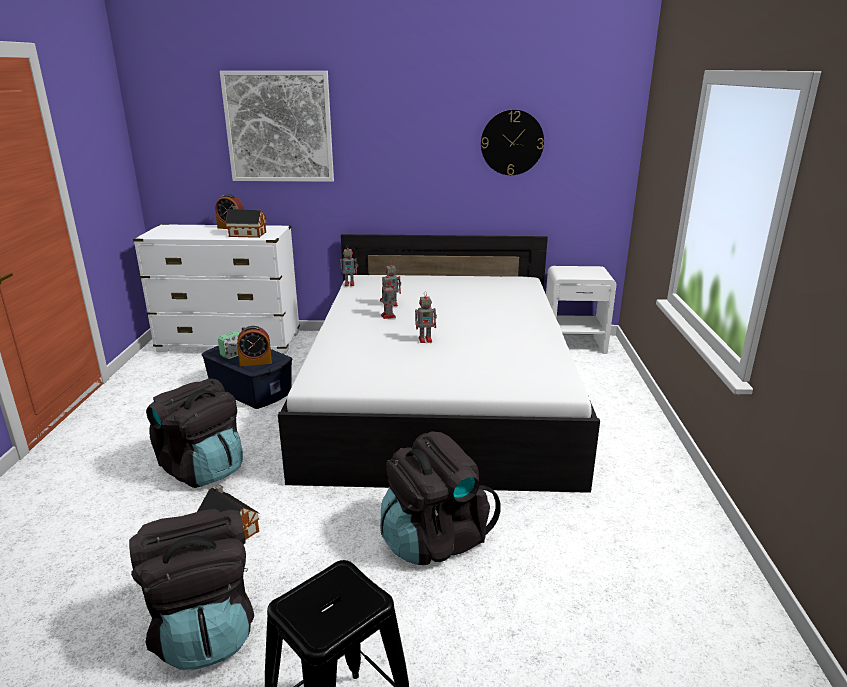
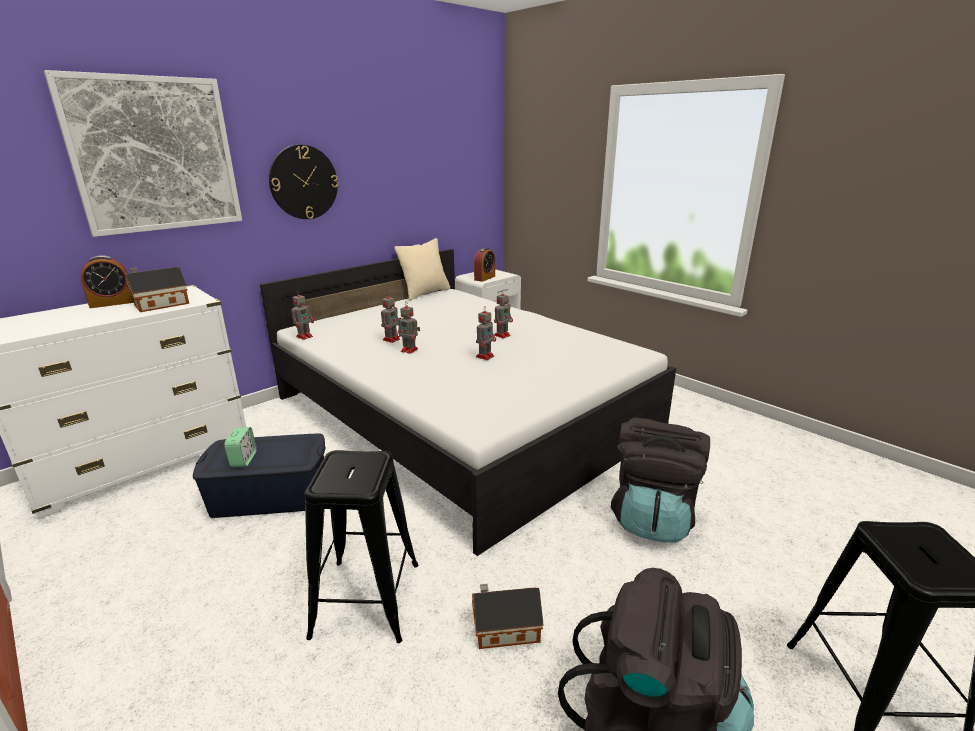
camera: 45 degrees left, 0 degrees up
black backpack [146,379,243,488] -> black stool [304,450,418,643]
alarm clock [237,326,272,367] -> alarm clock moved to [474,248,495,282]
wall clock [481,110,544,175] -> wall clock moved to [269,145,338,219]
none -> beige pillow [394,238,450,300]
none -> toy robot [494,290,513,339]

